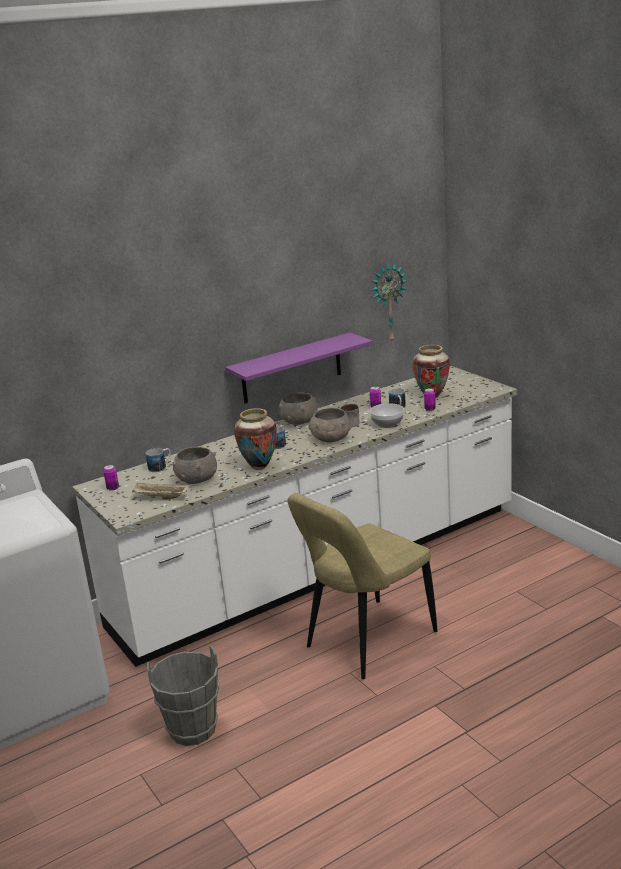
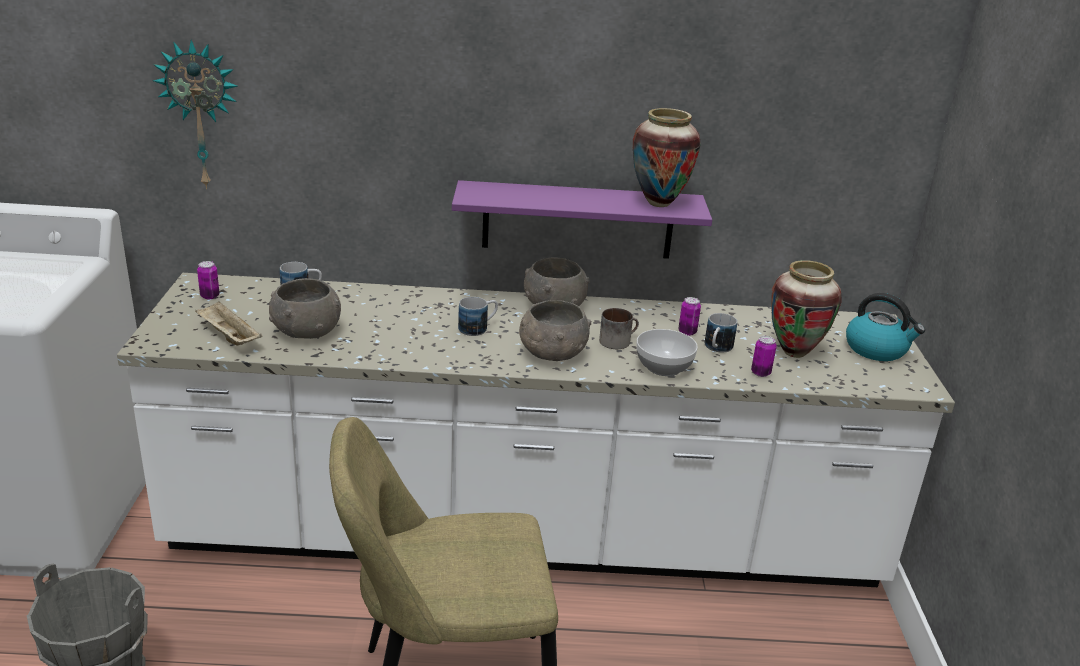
camera: 30 degrees right, 5 degrees up
vase [234,408,276,470] -> vase moved to [633,108,701,207]
wall clock [371,262,407,341] -> wall clock moved to [153,40,237,189]
none -> kettle [846,293,925,361]

